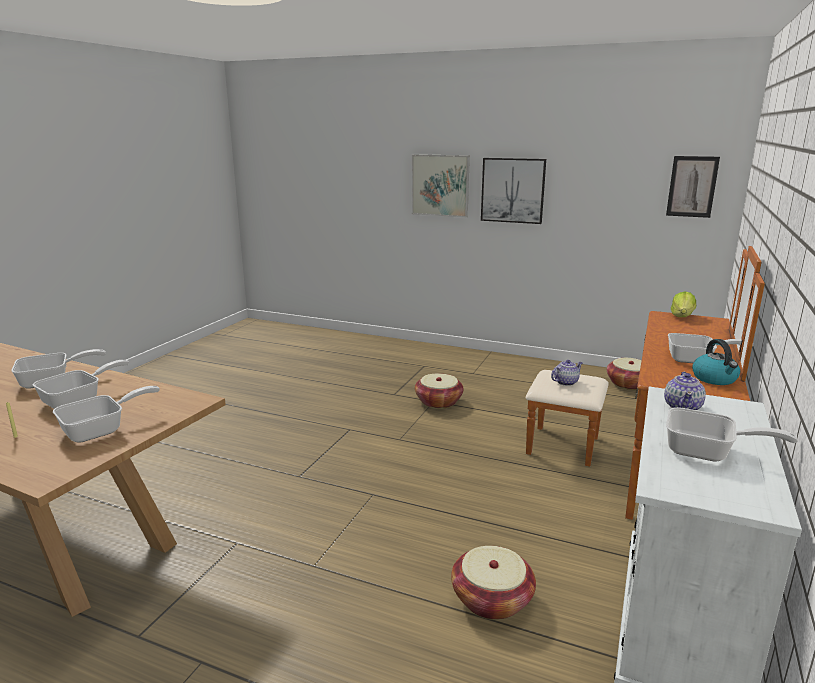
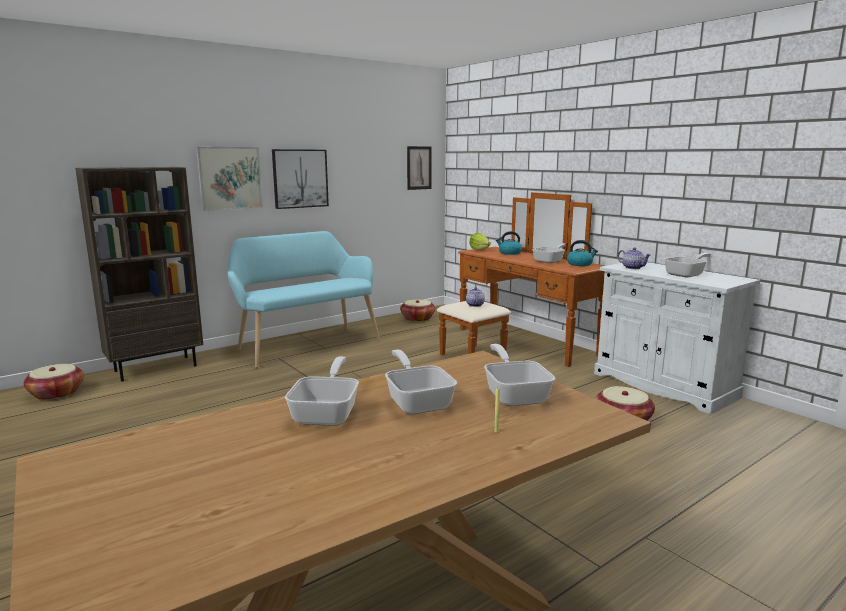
camera: 60 degrees left, 5 degrees down
basket [415,374,463,409] -> basket moved to [23,364,84,400]
none -> brown bookcase [75,167,203,382]
none -> turquoise bench [228,231,380,368]
none -> kettle [496,231,522,255]

